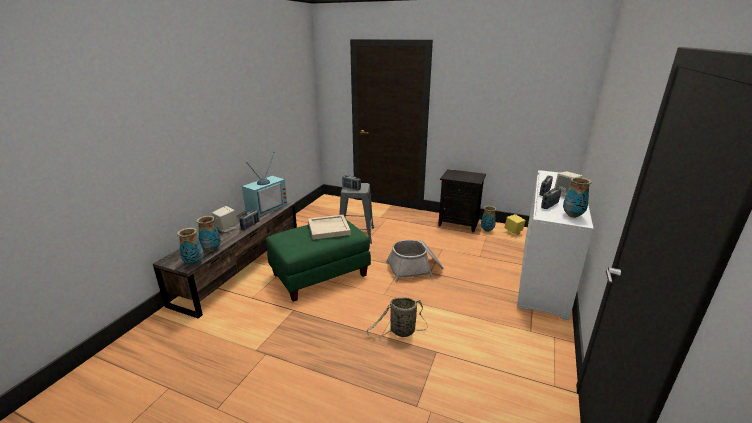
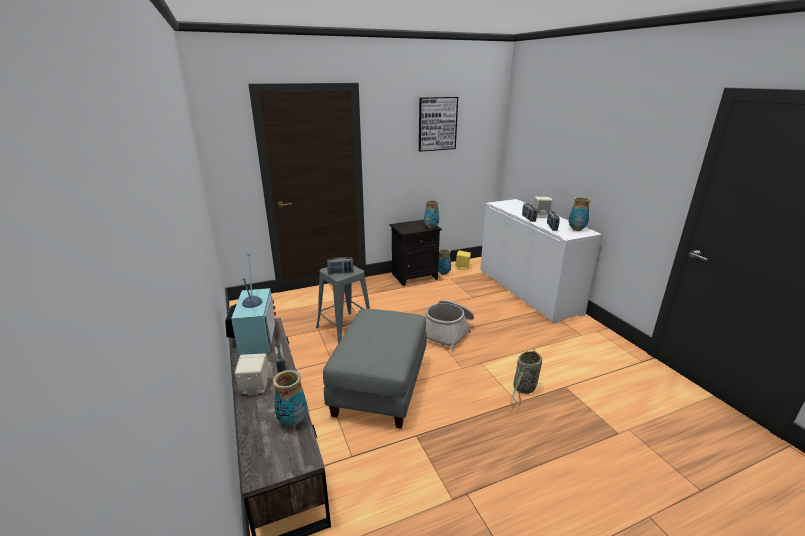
camera: 45 degrees left, 0 degrees up
vase [177,228,204,266] -> vase moved to [424,200,439,229]
green ottoman [266,220,371,302] -> grey ottoman [323,309,427,429]
beige tray [308,215,351,240] -> none
none -> picture [419,97,458,152]

